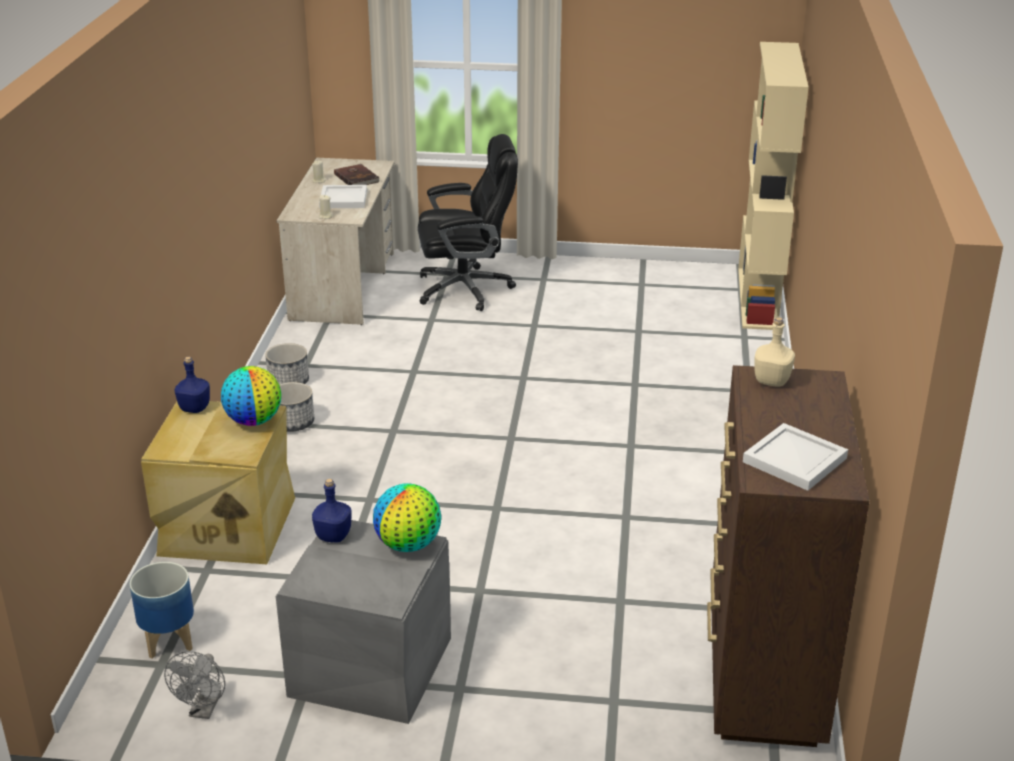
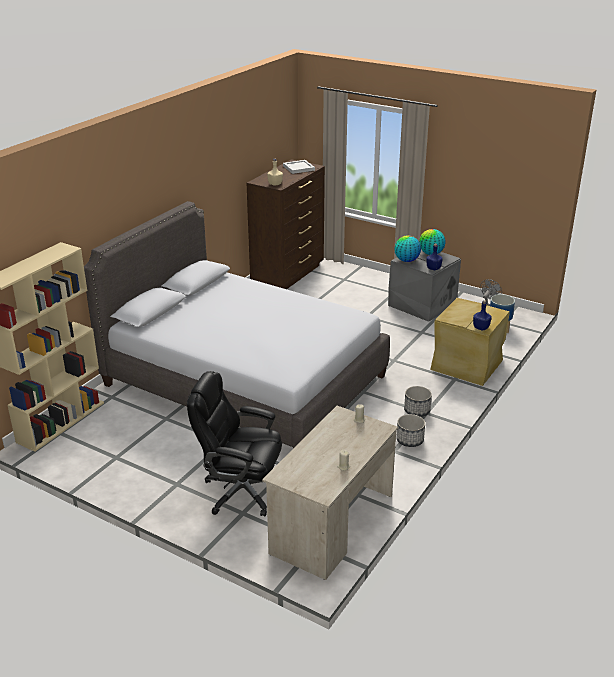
camera: 155 degrees left, 0 degrees up
globe [221,366,281,426] -> globe moved to [419,229,446,255]
white tray [319,185,367,208] -> none
brown book [334,164,379,185] -> none
none -> grey bed [84,201,390,448]

